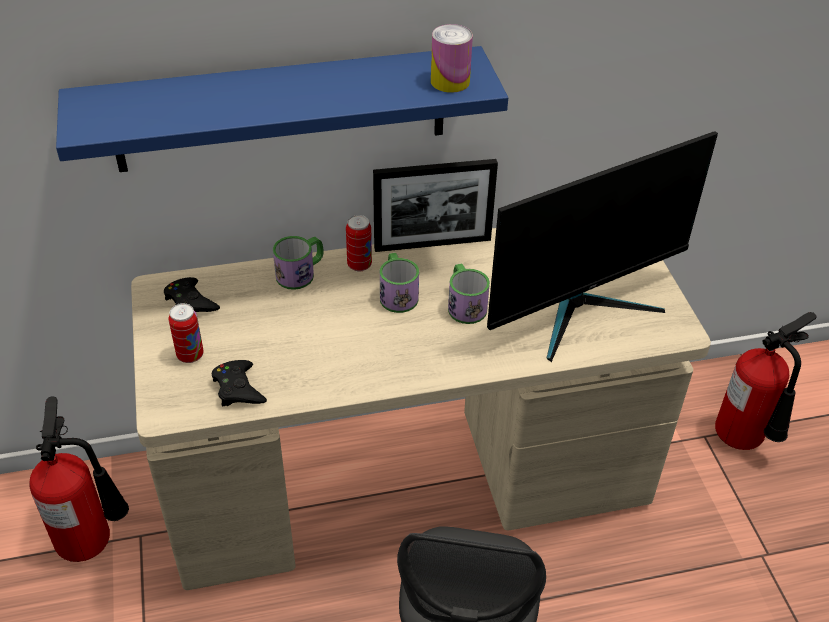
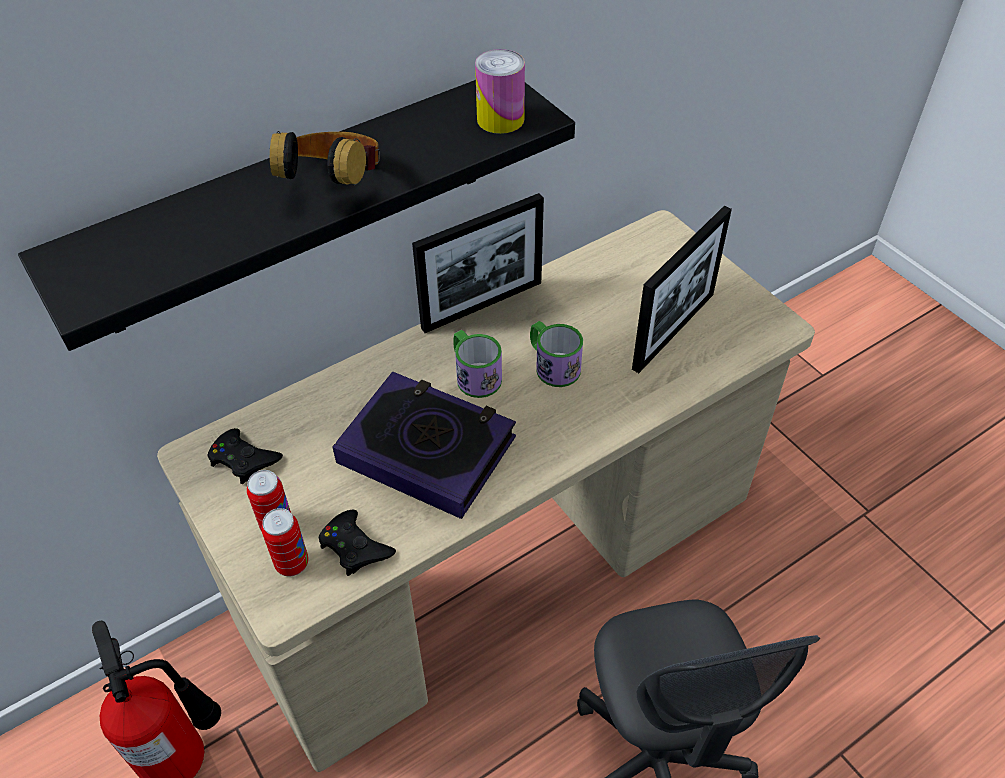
camera: 20 degrees left, 5 degrees up
blue shelf [56,46,508,172] -> black shelf [18,80,575,351]
mug [273,236,324,290] -> none
can [346,215,372,271] -> can moved to [262,508,309,576]
monitor [487,131,718,362] -> picture frame [632,206,732,373]
fire extinguisher [715,312,817,450] -> none
none -> headphones [270,131,380,185]
none -> book [332,371,516,519]

